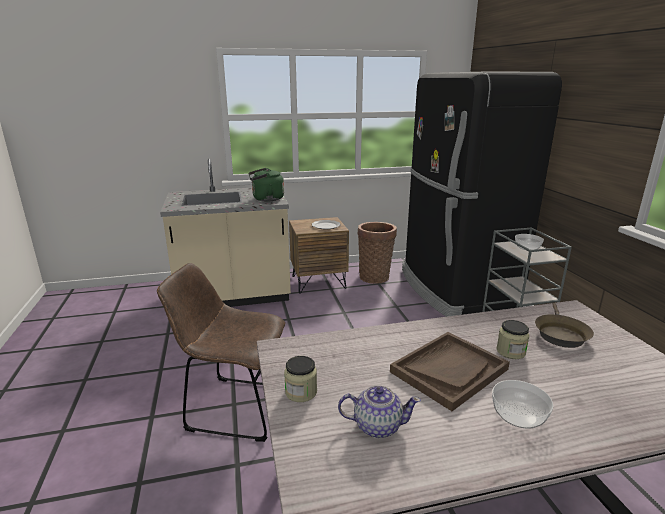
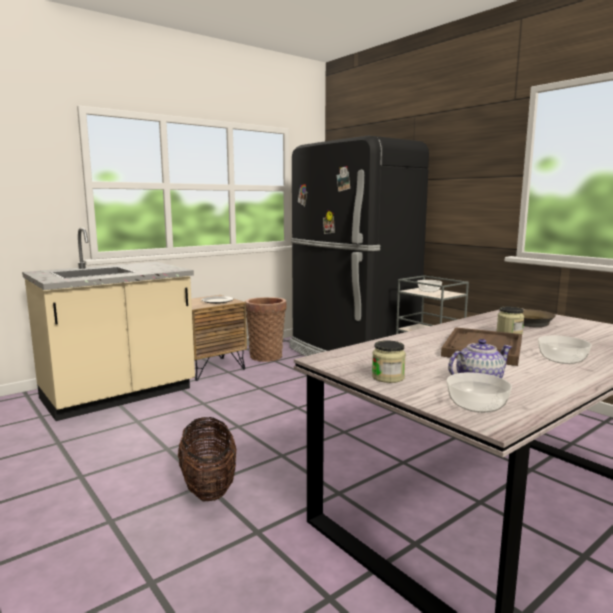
camera: 25 degrees left, 10 degrees down
brown chair [157,263,285,442] -> basket [178,417,236,502]
green kettle [248,168,284,201] -> none
none -> bowl [447,372,512,413]

